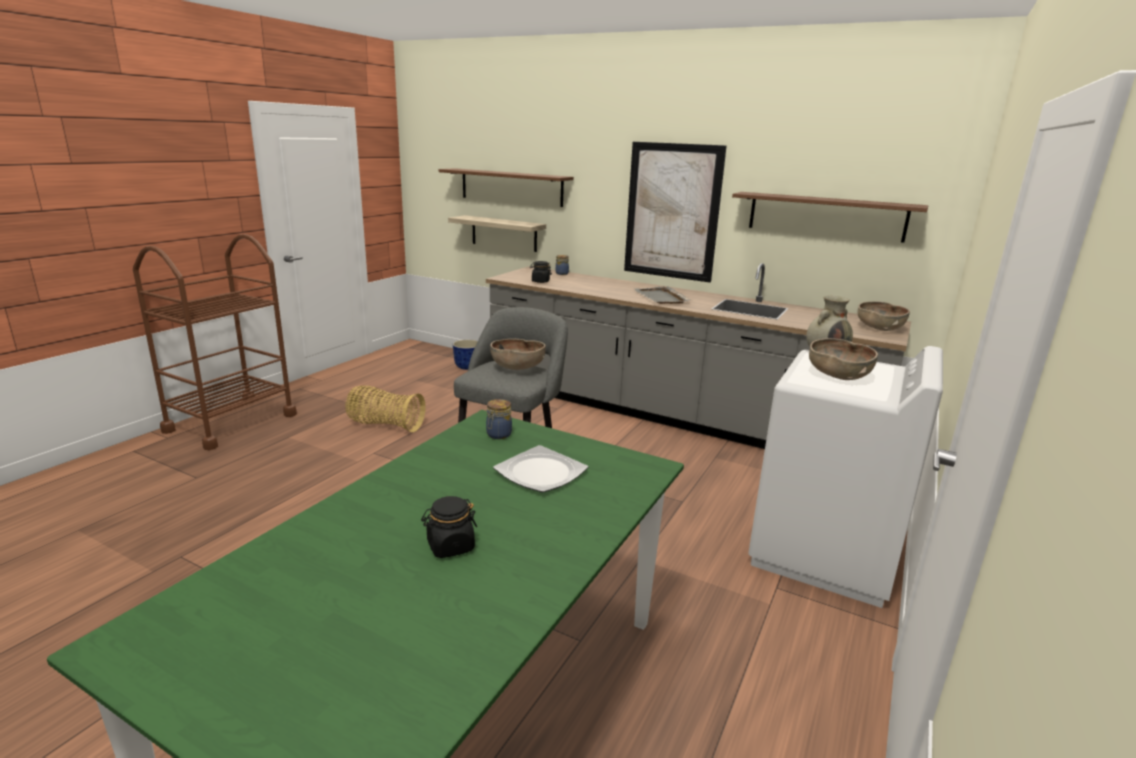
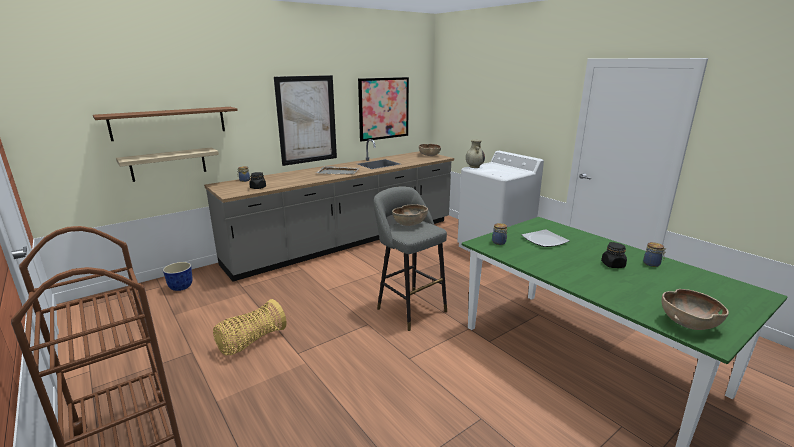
camera: 65 degrees left, 0 degrees up
brown shelf [732,192,928,243] -> picture [358,77,409,142]
brown bowl [809,338,878,380] -> brown bowl moved to [662,289,729,330]
none -> jar [643,242,666,267]

